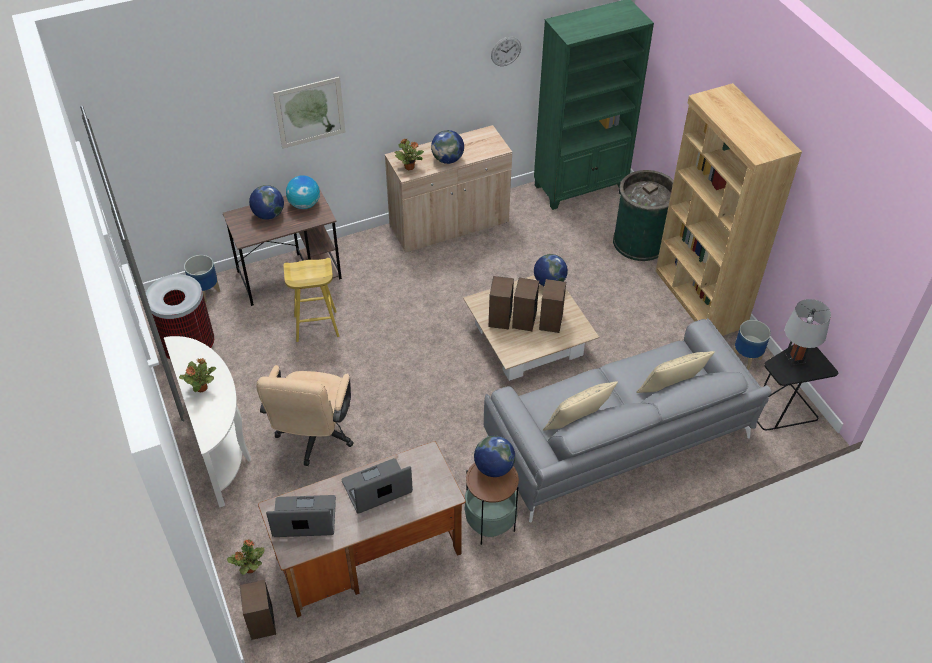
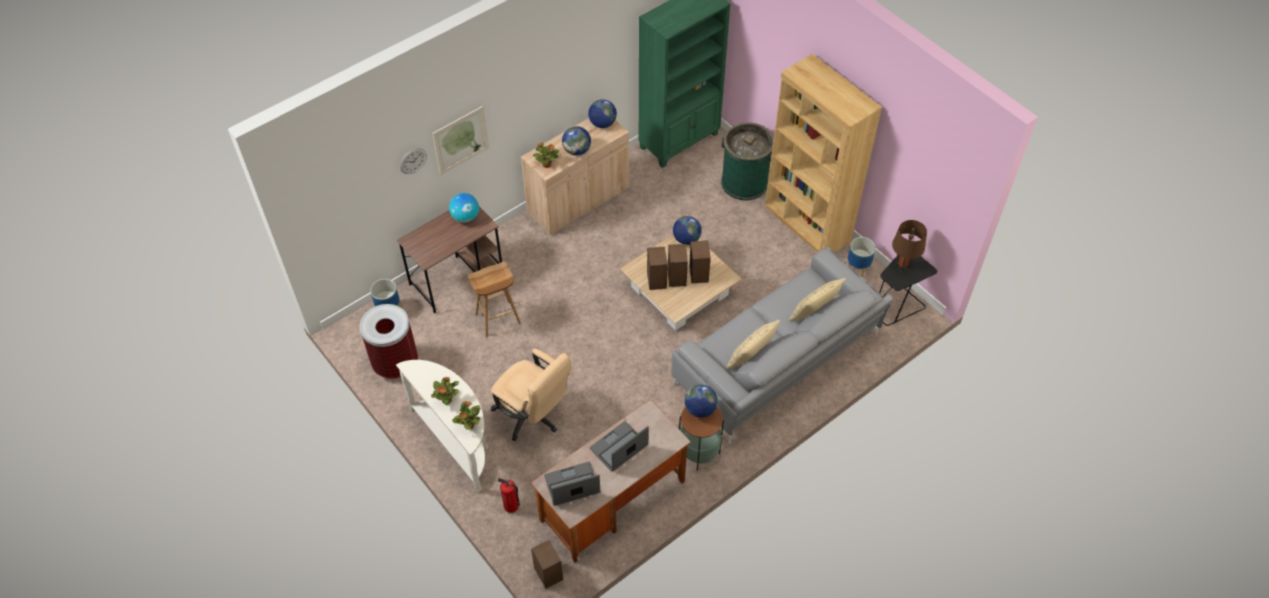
camera: 15 degrees left, 5 degrees up
potted plant [227,539,265,575] -> potted plant moved to [452,401,481,430]
globe [249,185,284,220] -> globe moved to [588,99,617,128]
beige office chair [256,365,354,466] -> beige office chair turned 45 degrees counterclockwise [491,349,571,441]
yellow stool [283,258,339,342] -> brown stool [468,261,521,337]
wall clock [491,37,521,66] -> wall clock moved to [400,148,427,174]
grey table lamp [785,299,831,366] -> brown table lamp [892,220,927,273]
none -> fire extinguisher [498,477,520,513]

